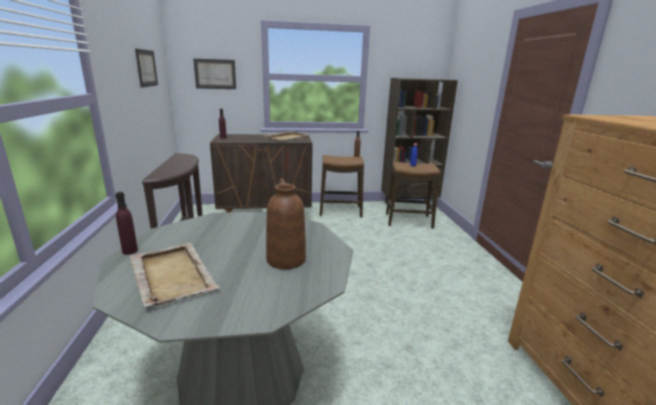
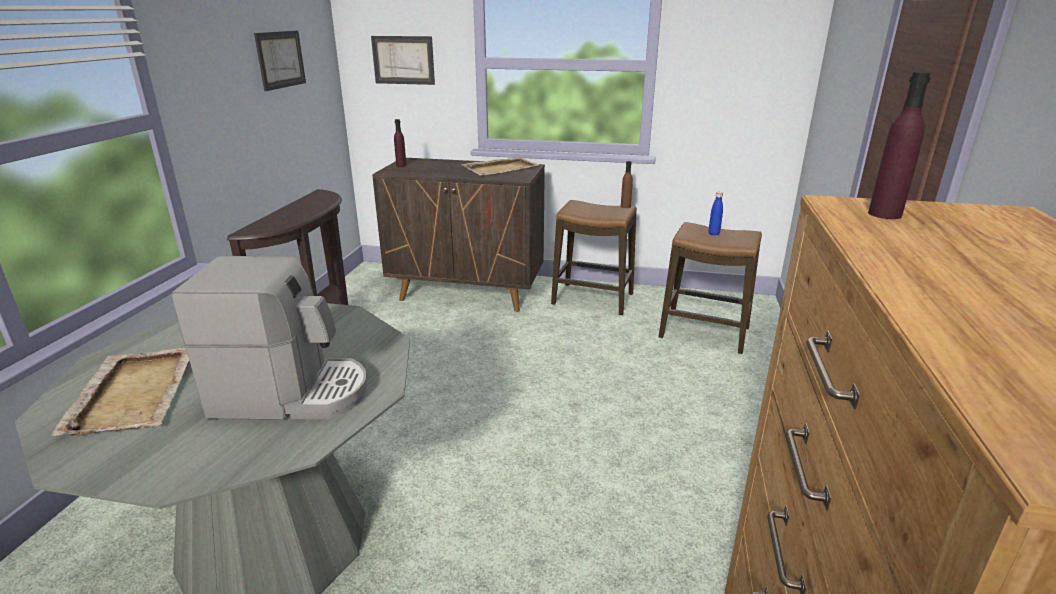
camera: 20 degrees right, 5 degrees up
purple bottle [115,192,138,255] -> purple bottle moved to [868,72,931,219]
brown vase [266,178,306,269] -> coffee machine [171,256,367,420]
brown bookcase [381,78,458,204] -> none

